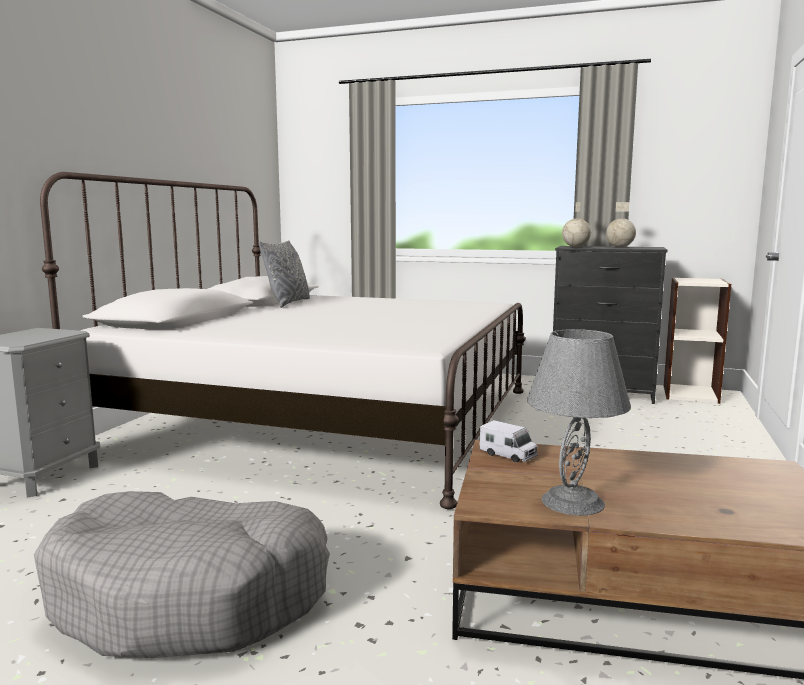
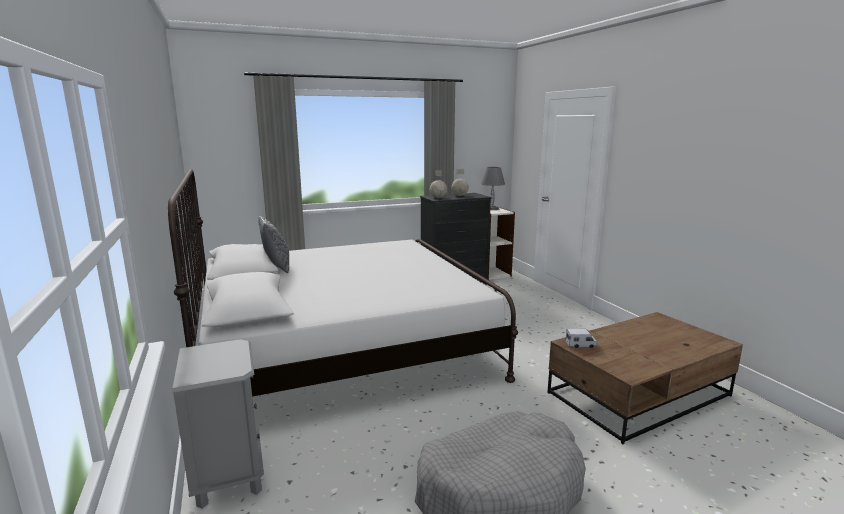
camera: 40 degrees left, 5 degrees up
grey table lamp [527,329,631,516] -> grey table lamp moved to [481,167,505,210]

